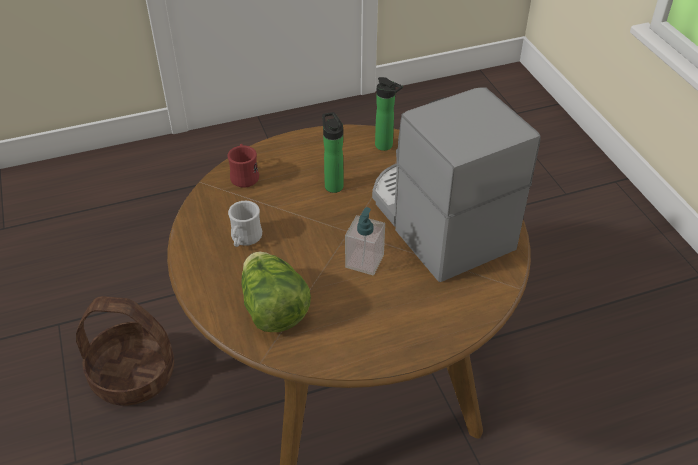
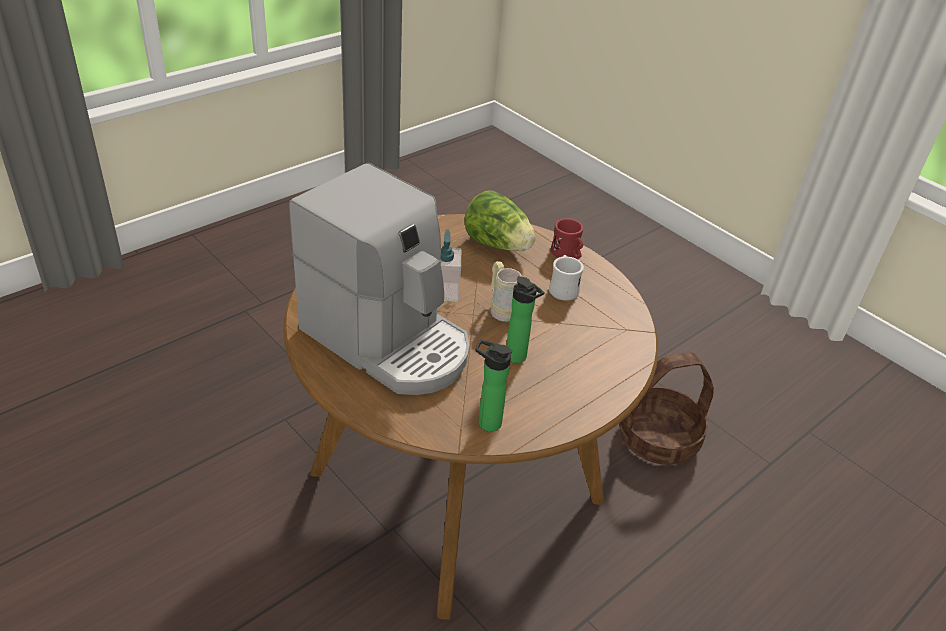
camera: 155 degrees right, 5 degrees down
red mug [227,144,259,187] -> red mug moved to [551,218,583,259]
none -> beige mug [491,261,522,322]

